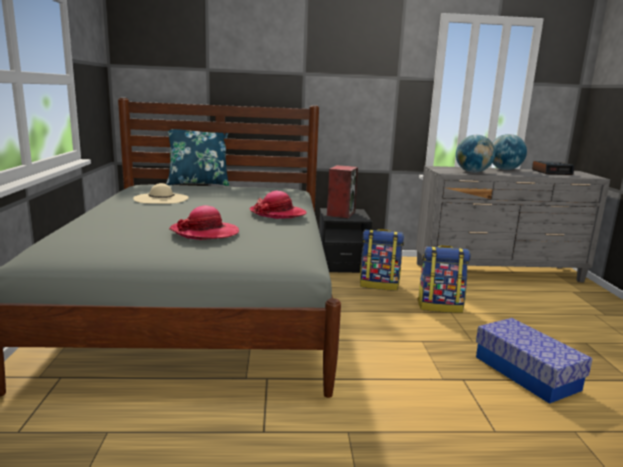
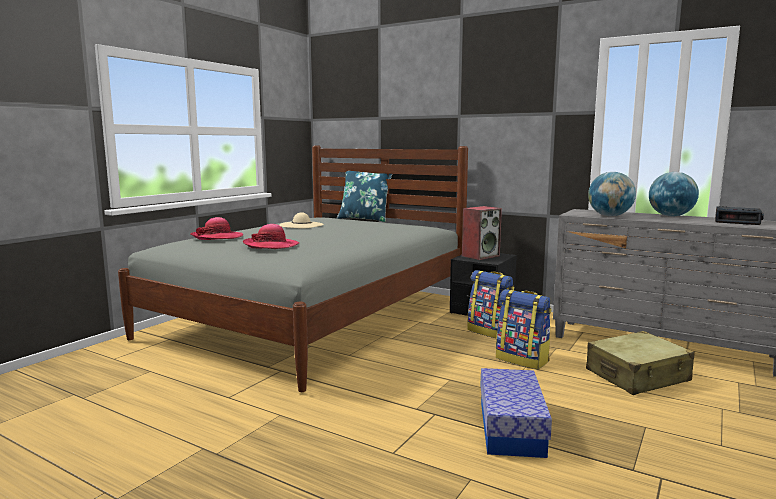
camera: 35 degrees right, 5 degrees down
hat [249,191,307,219] -> hat moved to [191,217,243,240]
none -> beige suitcase [586,331,695,395]

